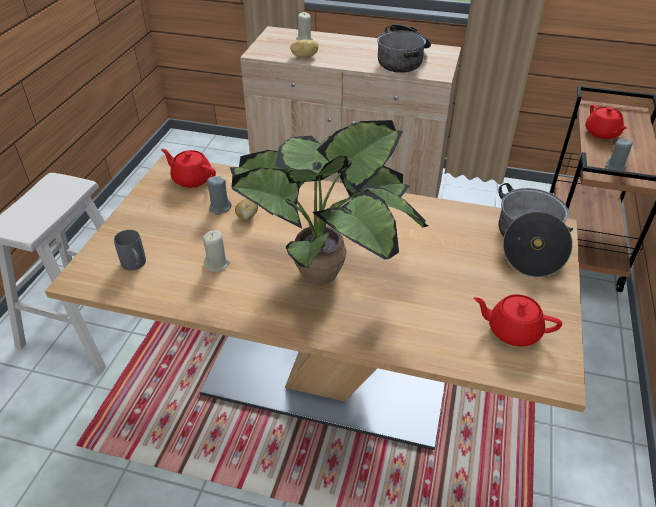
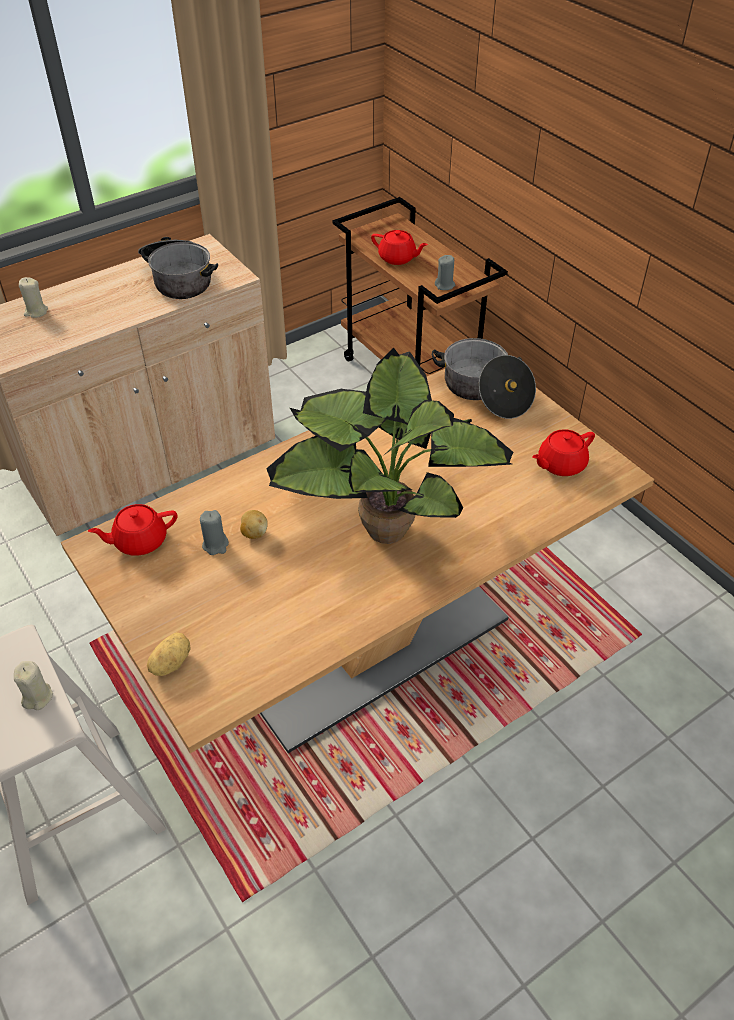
camera: 50 degrees left, 5 degrees up
grey mug [114,230,146,271] -> none
beige candle [203,230,230,272] -> beige candle moved to [14,661,53,710]
potato [290,39,319,58] -> potato moved to [147,632,191,676]

